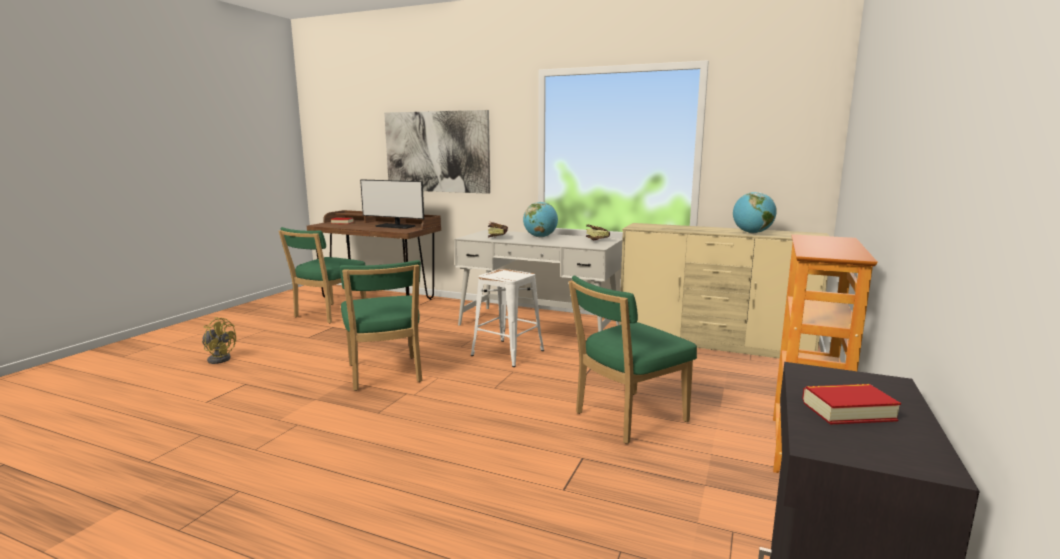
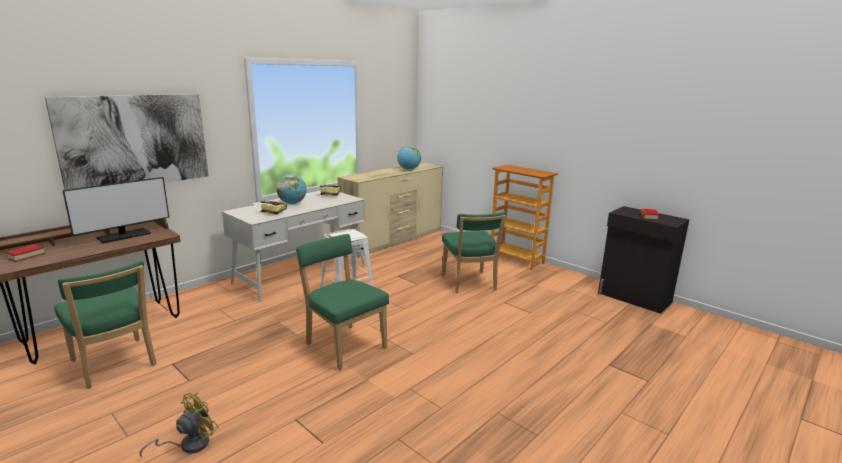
camera: 70 degrees left, 5 degrees up
green chair [340,260,422,391] -> green chair turned 135 degrees counterclockwise [296,234,389,370]

